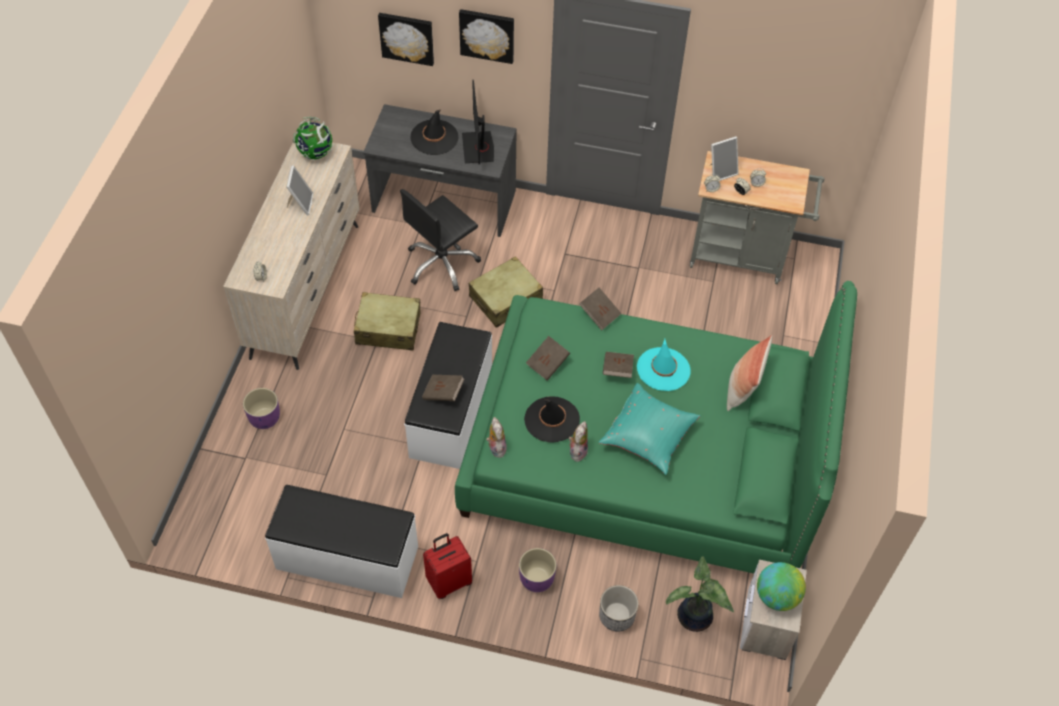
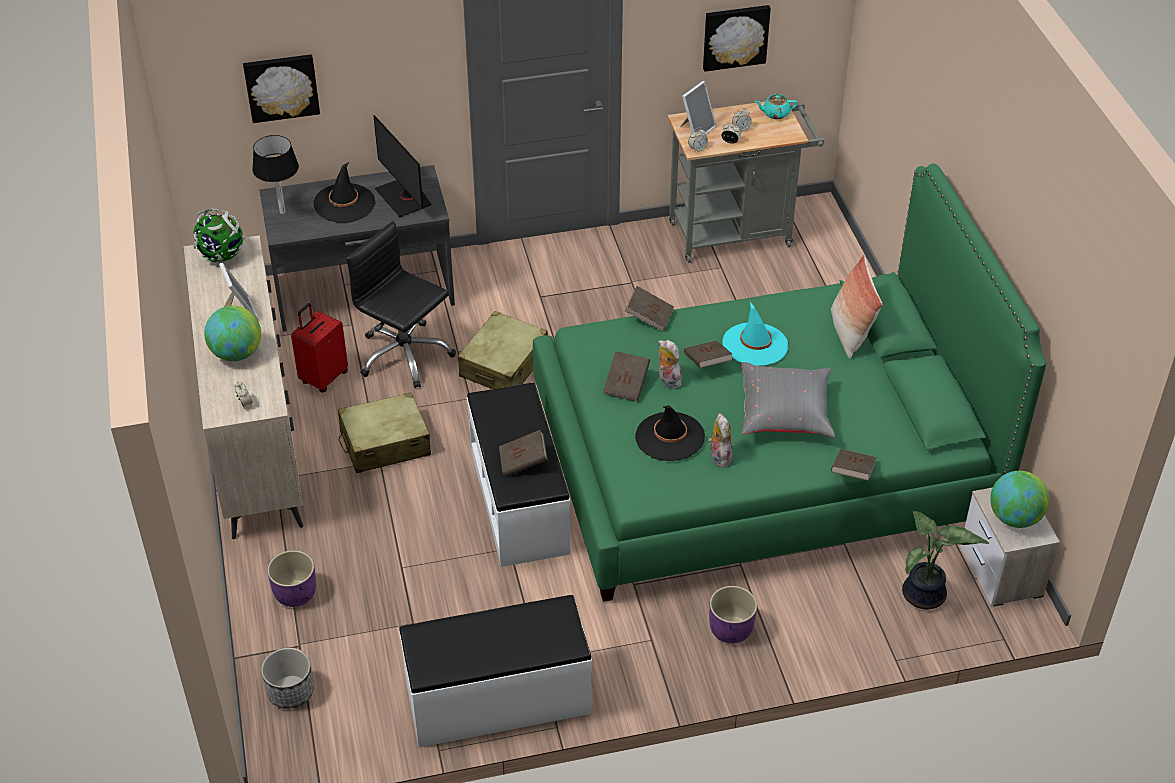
camera: 25 degrees left, 10 degrees down
black office chair [400,189,481,291] -> black office chair turned 105 degrees clockwise [346,221,456,388]
red suitcase [423,533,472,599] -> red suitcase moved to [291,303,348,393]
picture [459,9,514,64] -> picture moved to [703,5,771,72]
plush toy [486,417,507,458] -> plush toy moved to [658,340,682,389]
turquoise pillow [599,383,700,475] -> grey pillow [742,362,835,438]
planter [599,585,639,631] -> planter moved to [261,648,314,709]
none -> globe [204,306,261,361]
none -> black table lamp [252,135,299,214]
none -> turquoise teapot [755,94,798,119]
none -> brown book [831,449,876,481]

